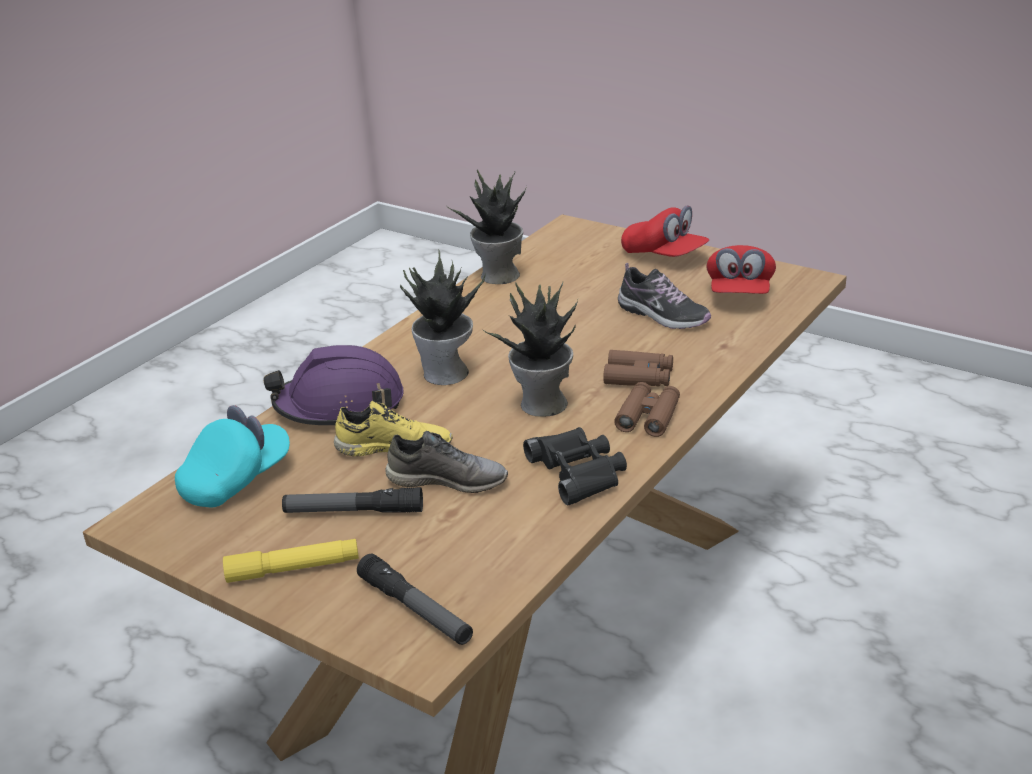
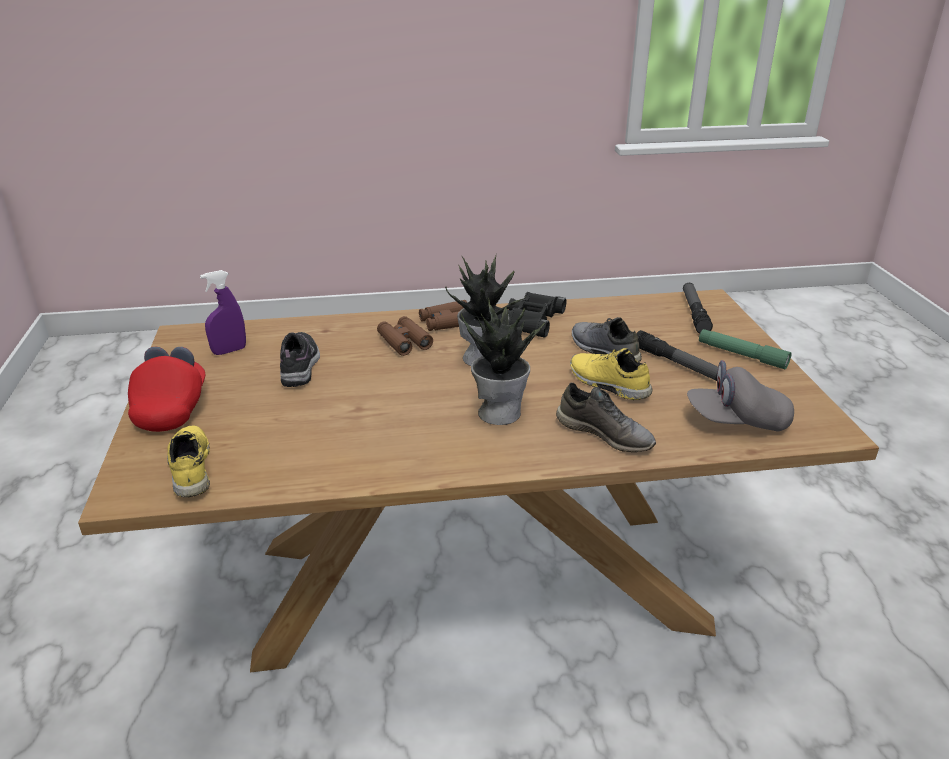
camera: 135 degrees left, 0 degrees up
turquoise cap [175,405,290,507] -> grey cap [687,360,794,432]
yellow flashlight [223,539,359,583] -> green flashlight [699,329,791,369]
purple hard hat [263,345,404,425] -> grey shoe [556,383,656,452]
potted plant [447,170,527,284] -> none
red cap [706,245,776,294] -> purple spray bottle [200,270,246,355]
none -> yellow shoe [167,425,210,497]

